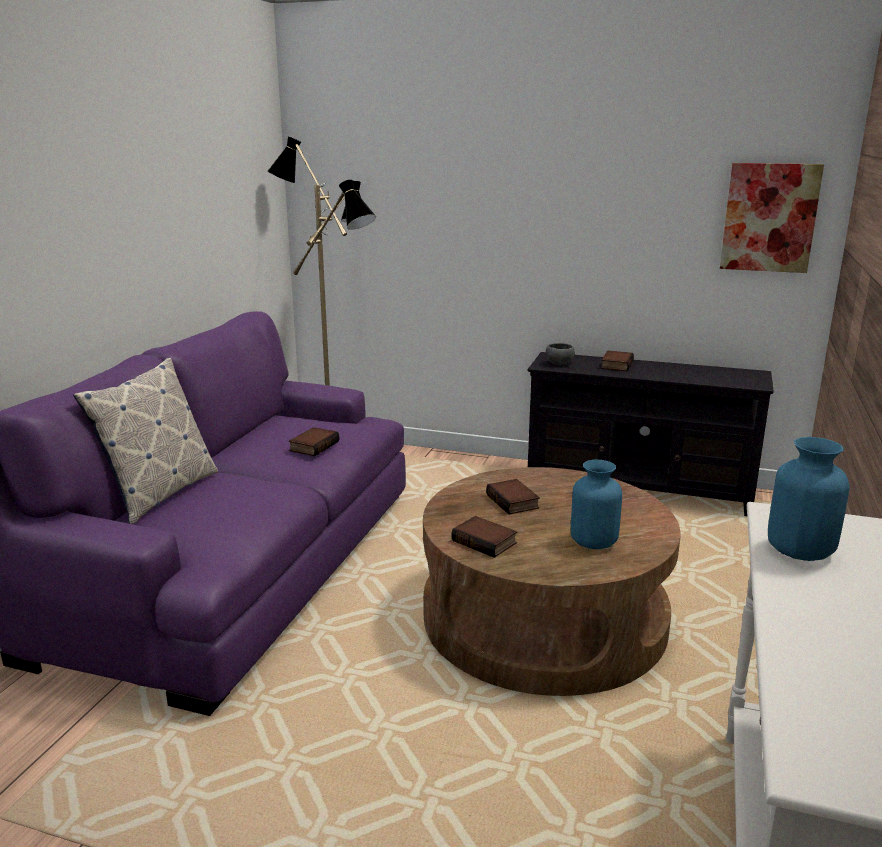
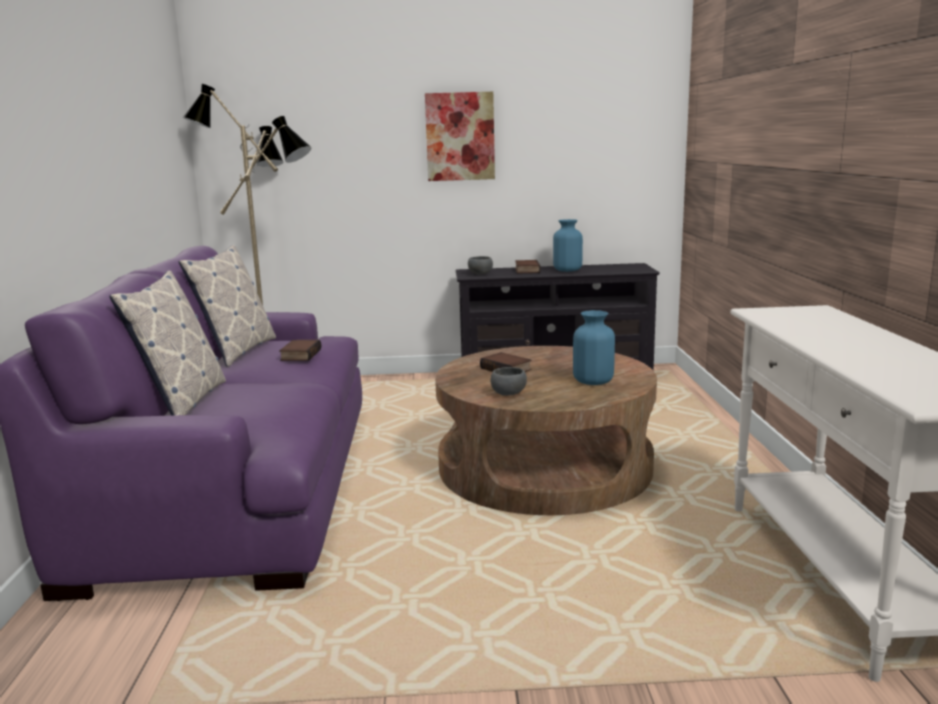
camera: 20 degrees left, 5 degrees down
book [452,516,517,558] -> grey bowl [491,367,527,396]
picture [720,163,824,273] -> picture moved to [425,92,495,181]
blue vase [768,437,849,561] -> blue vase moved to [553,219,583,272]
none -> pillow [179,245,276,367]

